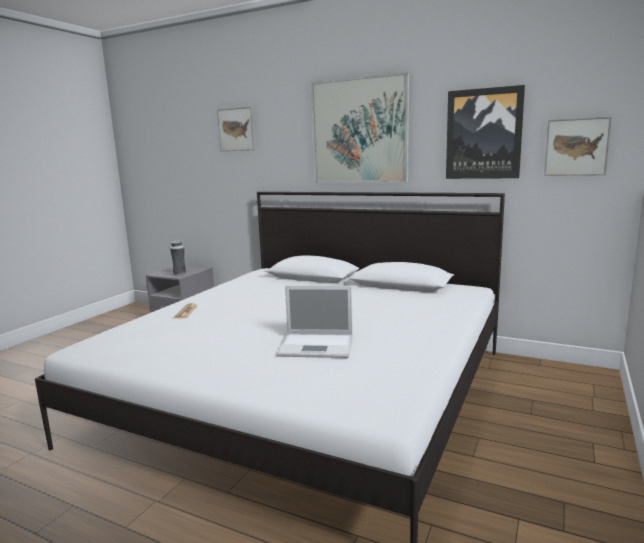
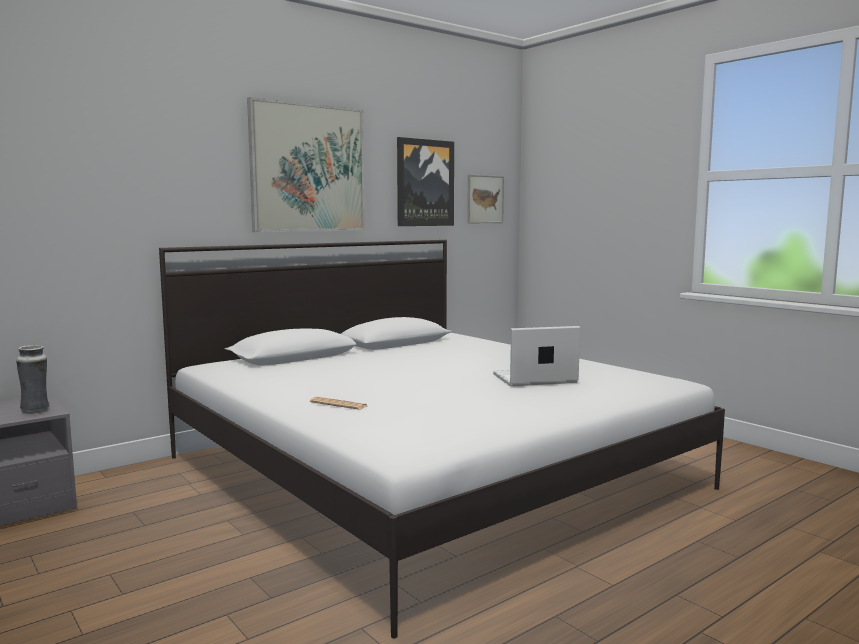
camera: 65 degrees left, 5 degrees down
picture [217,107,255,151] -> none
laptop [277,286,353,358] -> laptop turned 135 degrees counterclockwise [493,326,580,386]

